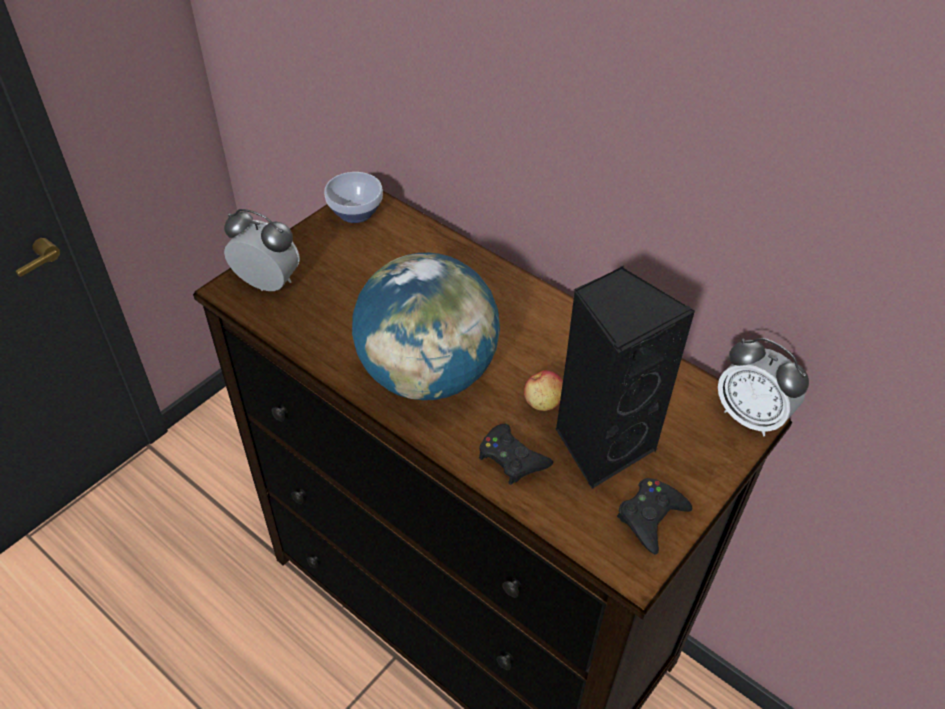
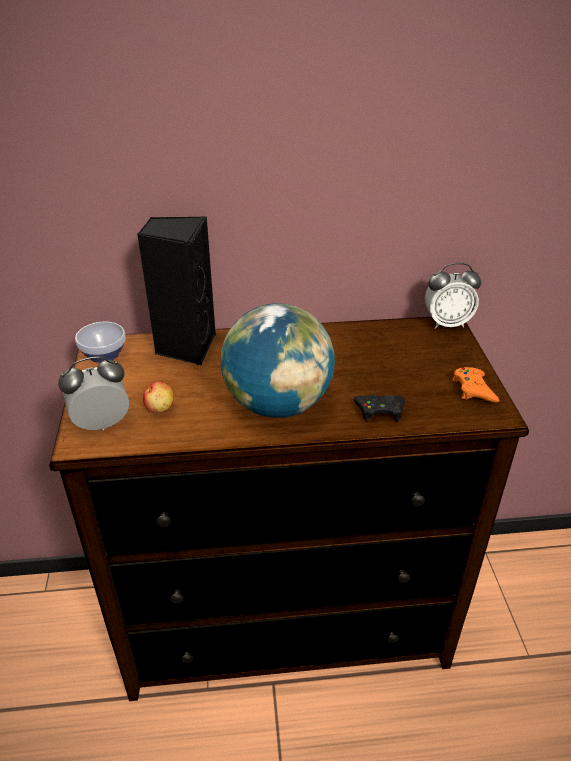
camera: 45 degrees left, 10 degrees down
apple [524,370,563,411] -> apple moved to [143,381,174,413]
black speaker [555,266,695,489] -> black speaker moved to [137,216,216,365]
black game controller [617,478,692,554] -> orange game controller [453,367,500,402]

